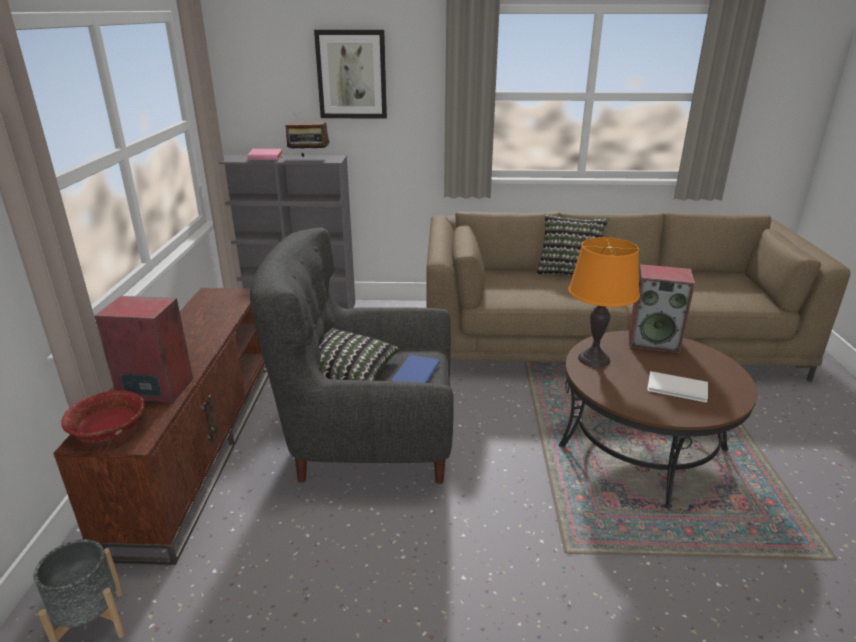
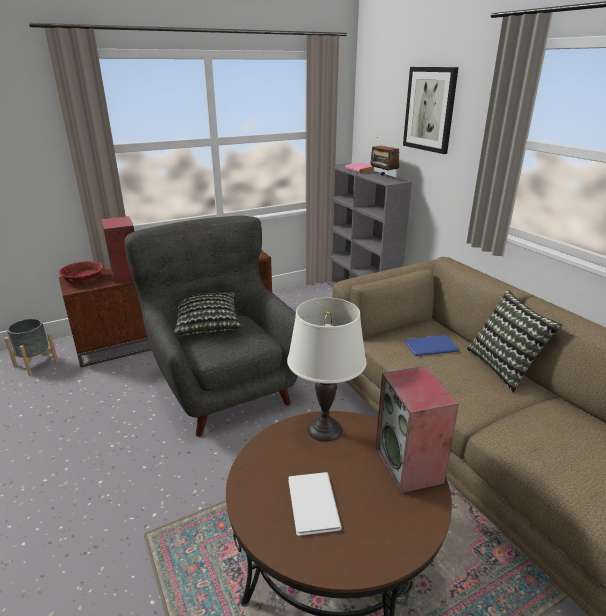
camera: 60 degrees right, 0 degrees up
blue book [391,355,440,383] -> blue book moved to [405,335,459,356]
orange table lamp [568,237,640,368] -> white table lamp [287,298,367,442]

